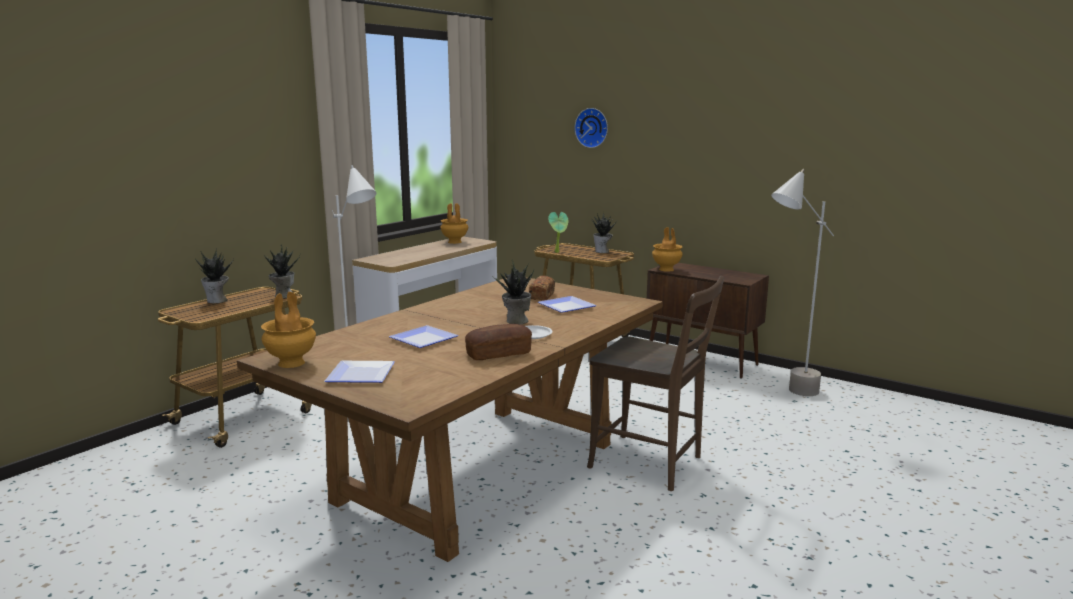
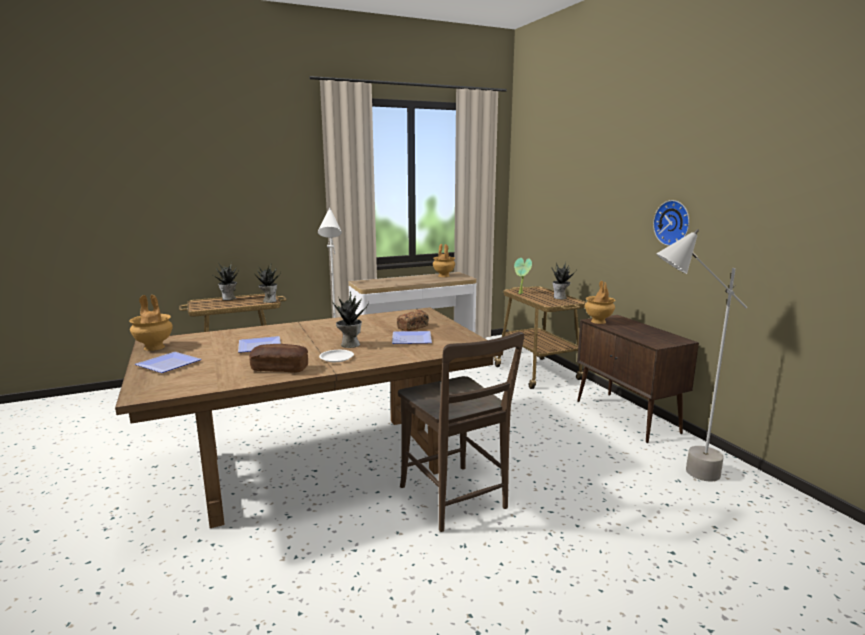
camera: 30 degrees right, 0 degrees up
wall clock [574,108,608,148] -> wall clock moved to [653,200,690,246]

